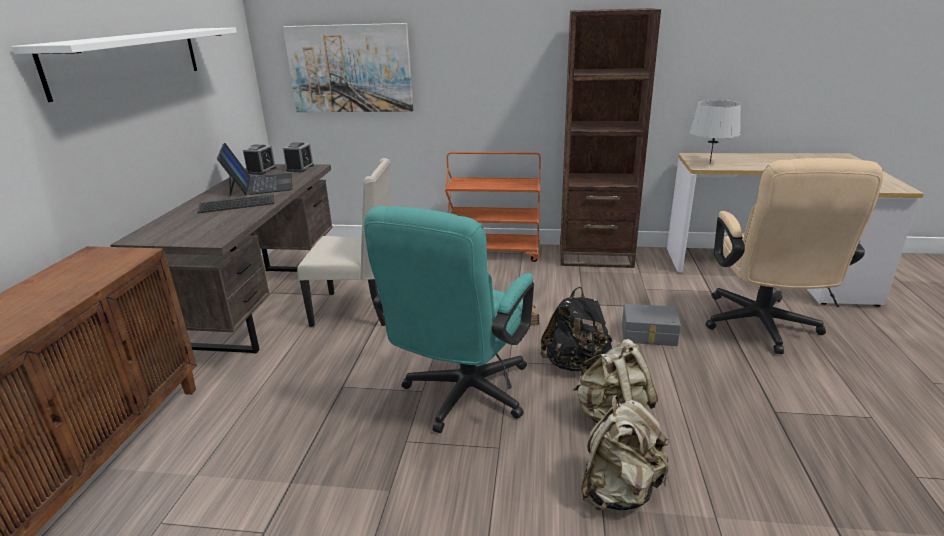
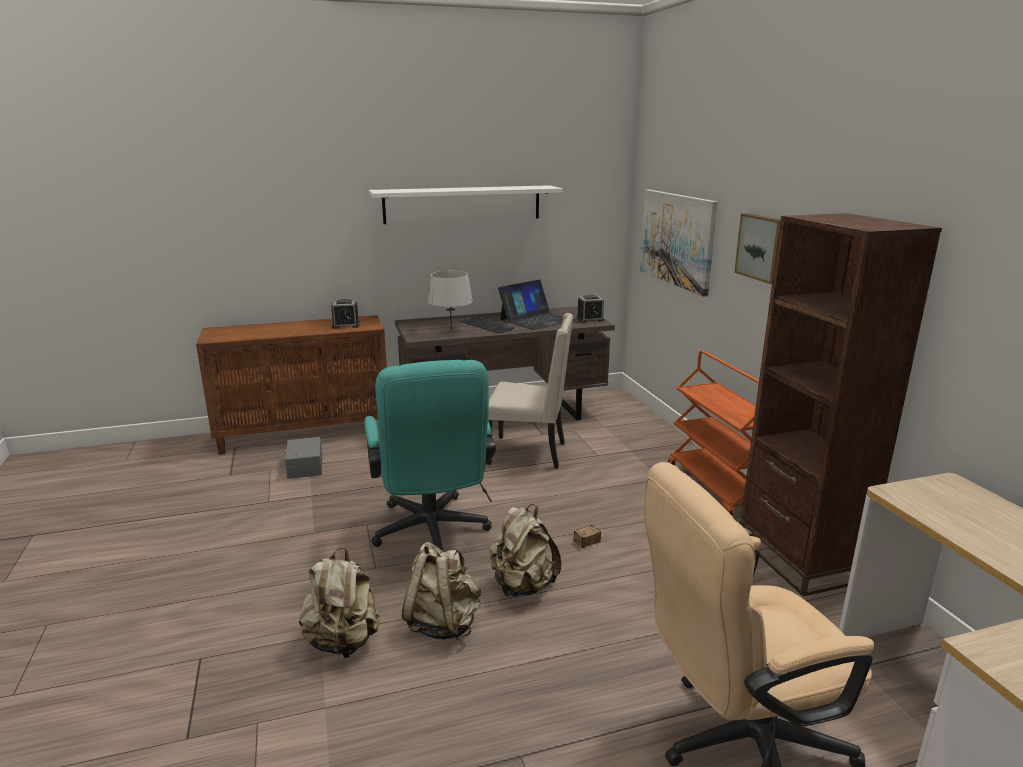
camera: 65 degrees right, 5 degrees down
alarm clock [243,145,276,175] -> alarm clock moved to [331,299,360,329]
beige chair [297,158,391,327] -> beige chair turned 60 degrees counterclockwise [487,313,573,469]
turquoise office chair [364,206,534,433] -> turquoise office chair turned 105 degrees counterclockwise [364,360,496,551]
black backpack [540,287,612,372] -> beige backpack [489,504,561,597]
grey storage box [622,304,681,346] -> grey storage box moved to [285,437,322,479]
grey table lamp [690,100,741,163] -> grey table lamp moved to [428,271,473,330]
none -> picture [734,213,781,284]

